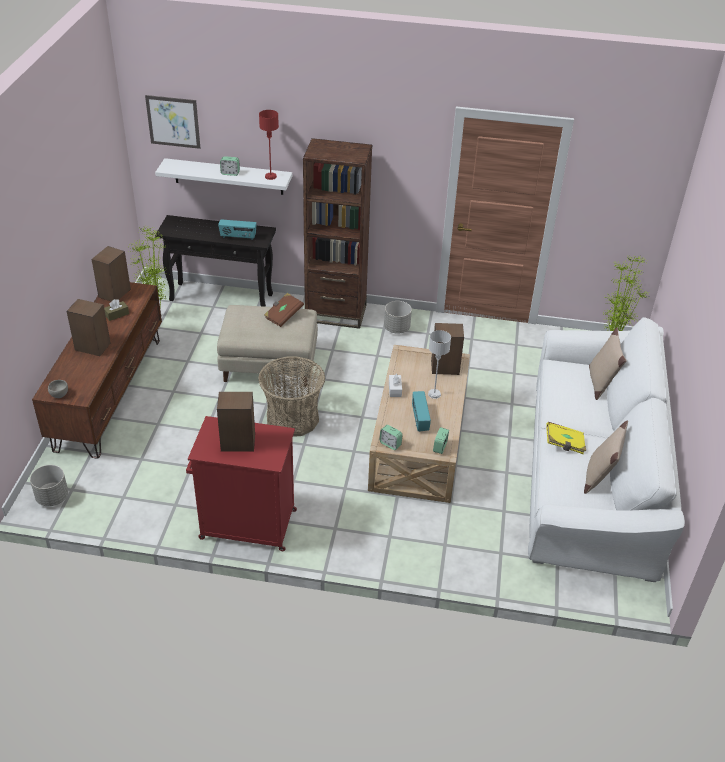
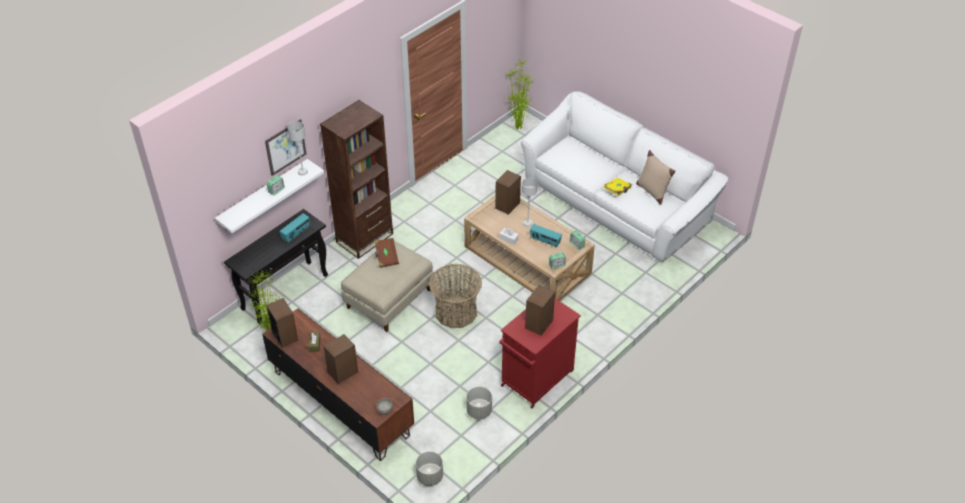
camera: 55 degrees left, 5 degrees up
picture [145,95,200,149] -> picture moved to [265,119,306,176]
red table lamp [259,110,279,180] -> grey table lamp [287,121,308,176]
grey planter [384,301,412,334] -> grey planter moved to [466,386,492,419]
beige pillow [589,328,627,400] -> none

